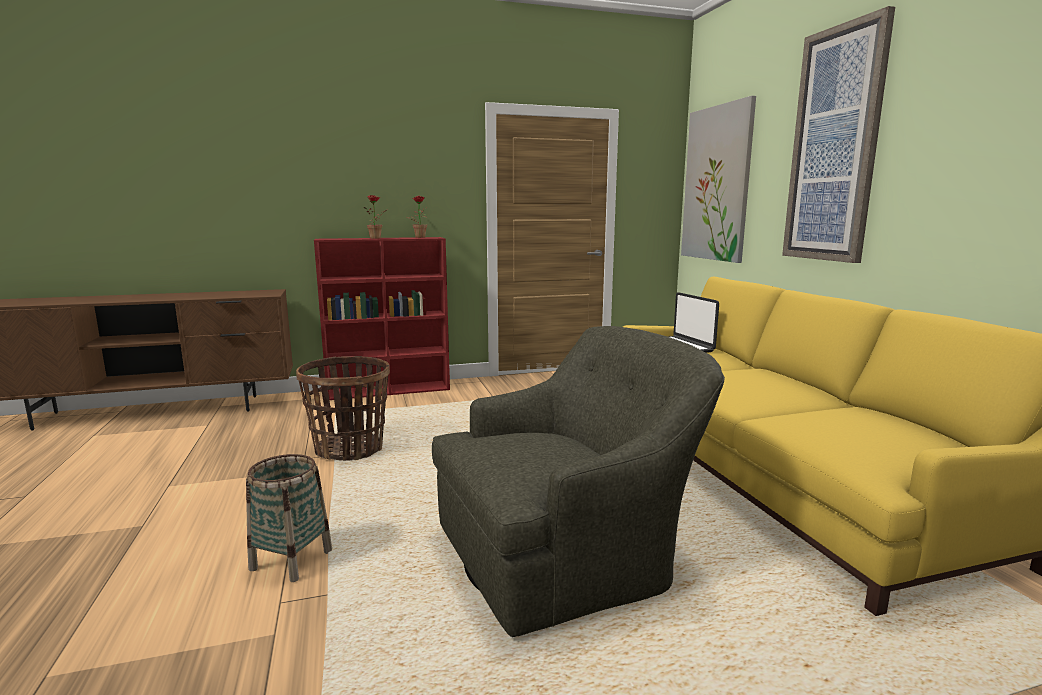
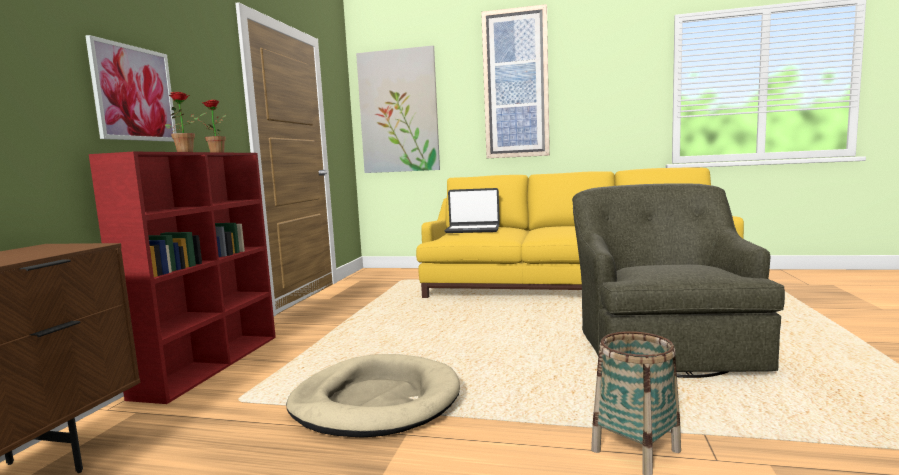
camera: 60 degrees left, 5 degrees down
basket [296,356,390,461] -> beige dog bed [286,354,460,437]
none -> picture [85,35,176,142]

